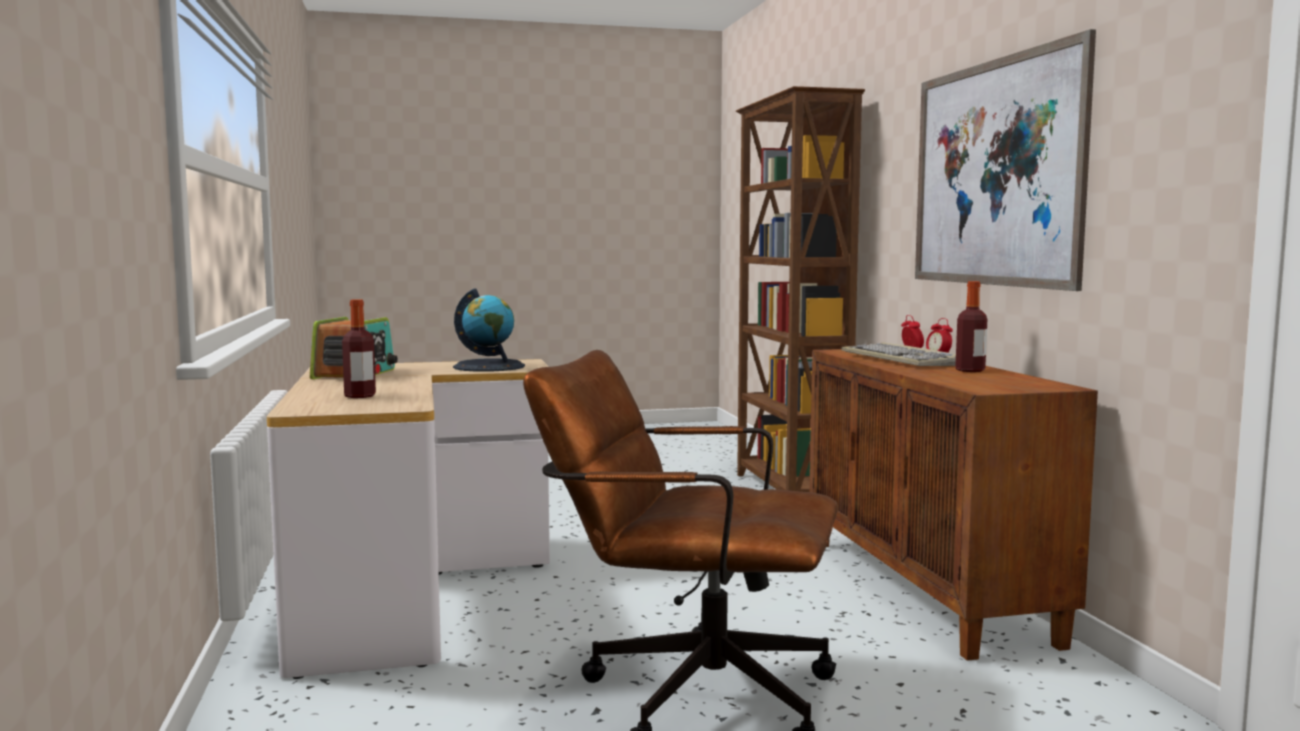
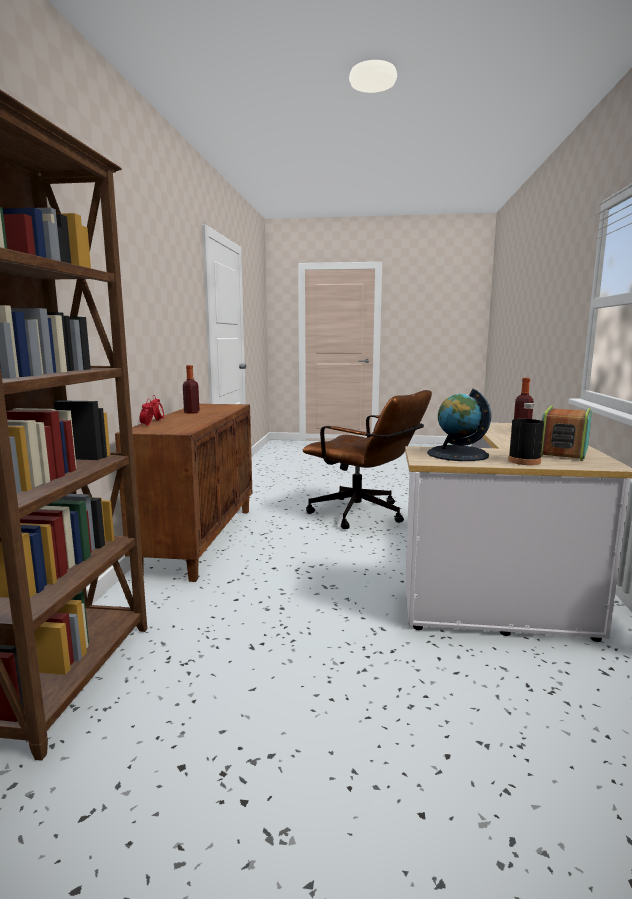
camera: 160 degrees left, 5 degrees up
keyboard [841,342,956,366] -> none
picture [915,29,1096,291] -> none
none -> black bottle [508,403,544,465]

